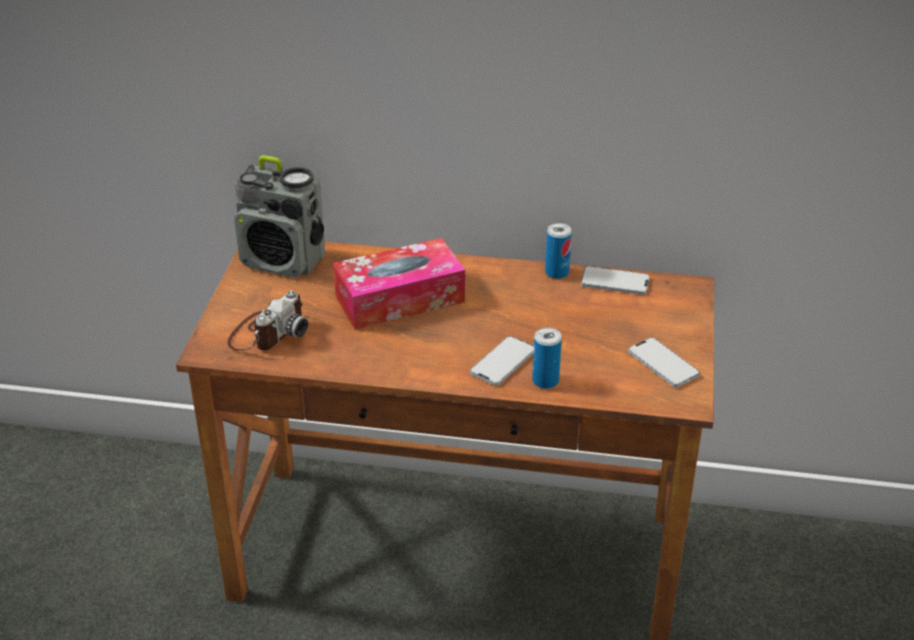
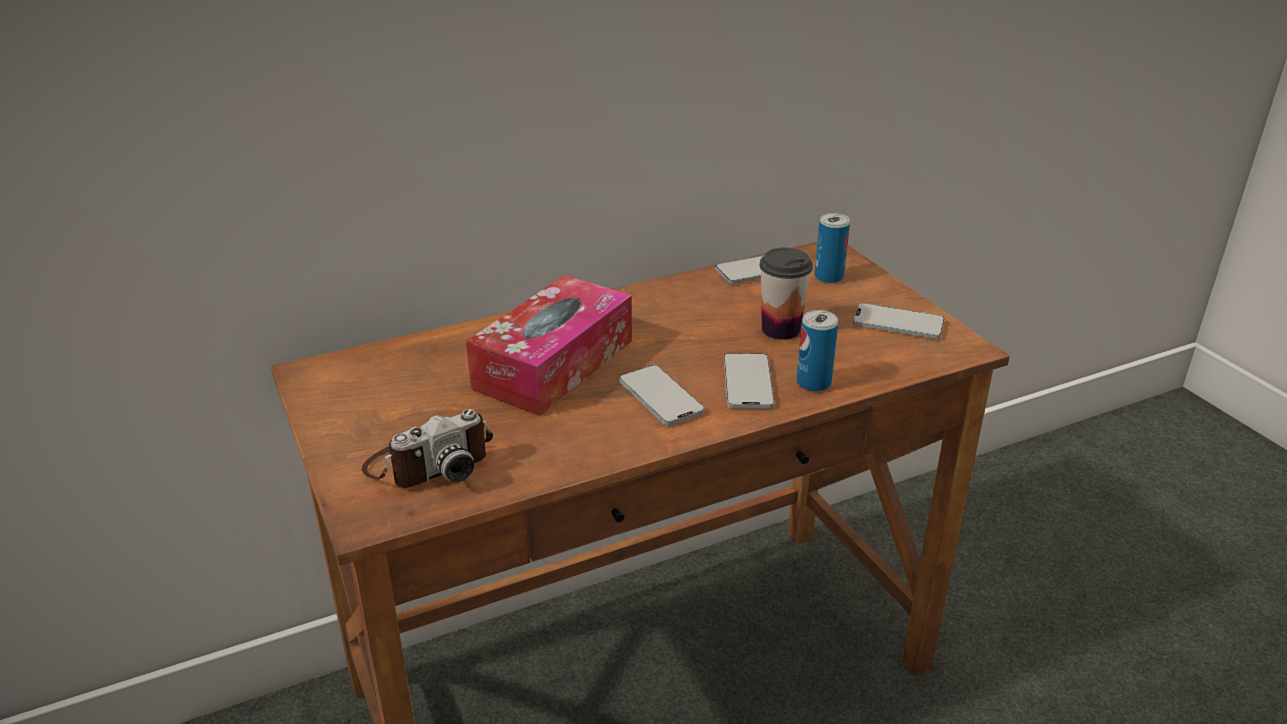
camera: 35 degrees left, 5 degrees down
camera [227,291,308,351] -> camera turned 60 degrees clockwise [362,409,493,488]
radio [234,155,325,277] -> none
can [545,223,572,279] -> can moved to [814,213,850,283]
none -> phone [619,365,705,426]
none -> cup [760,247,813,340]

